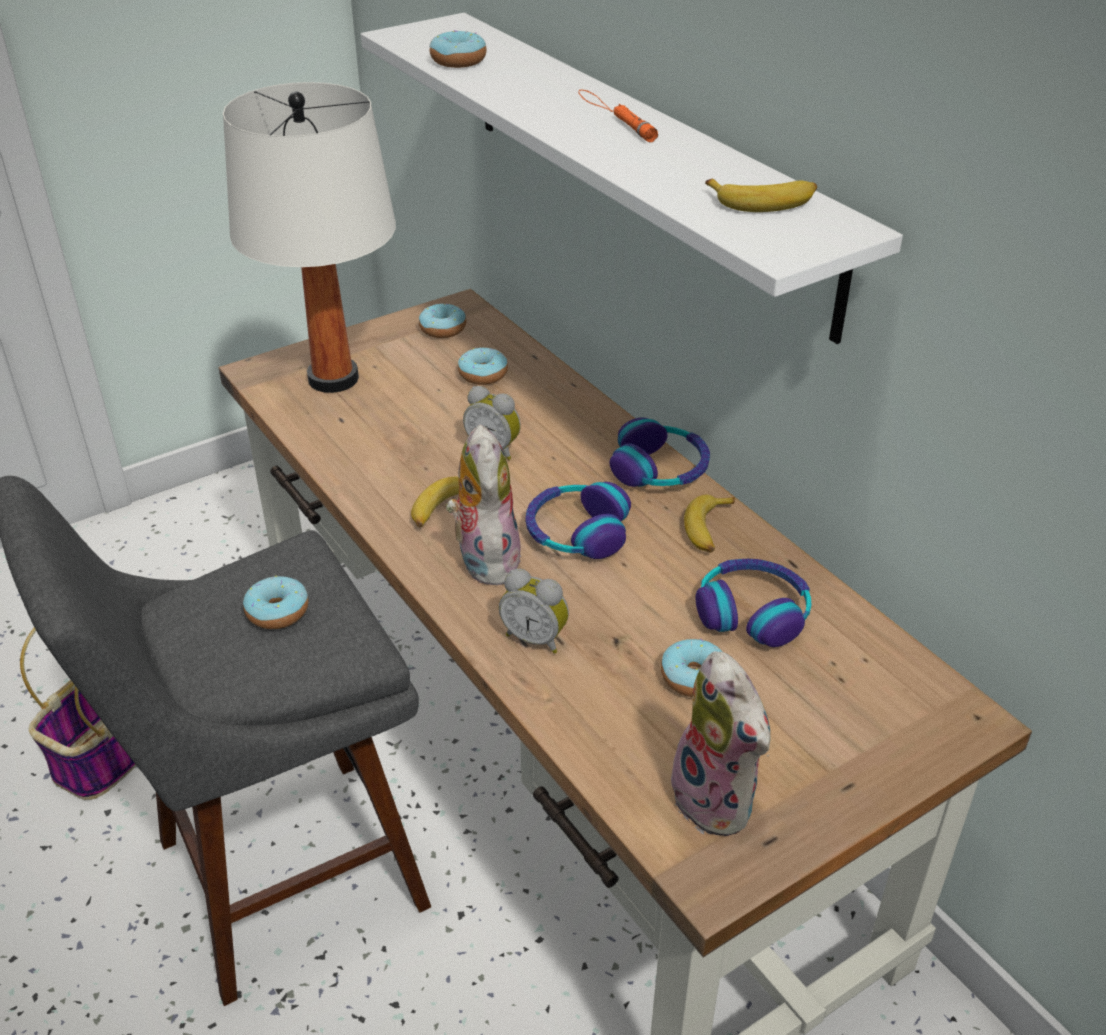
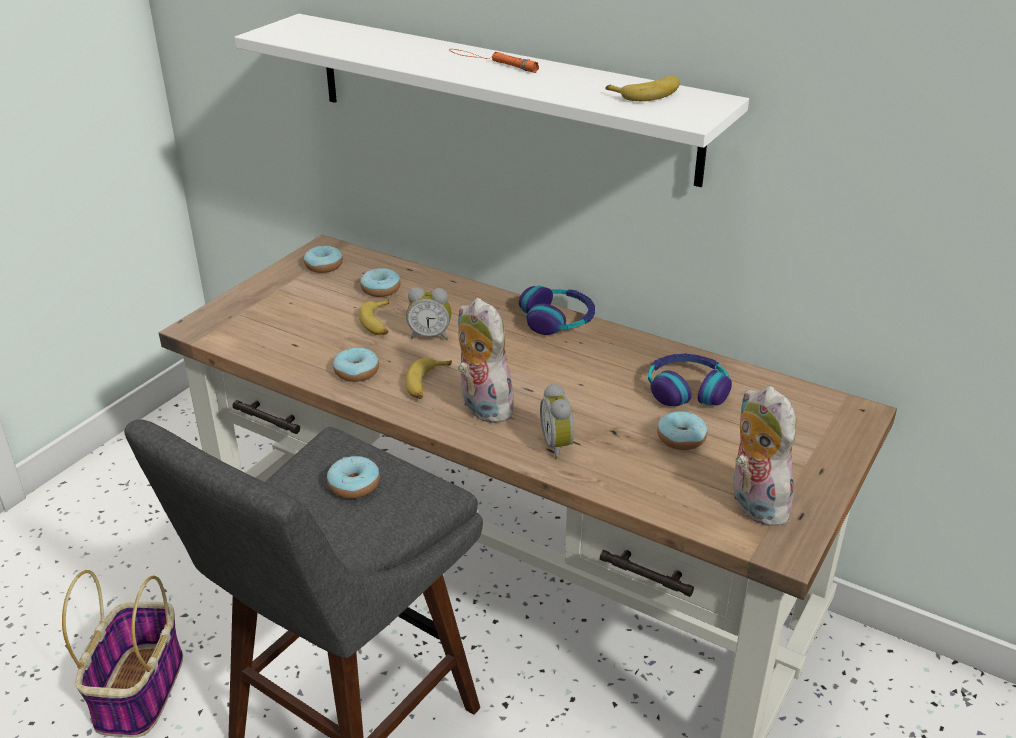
camera: 25 degrees left, 5 degrees down
white table lamp [223,82,396,393] -> none
donut [429,31,486,68] -> donut moved to [333,347,379,382]
alarm clock [499,569,569,654] -> alarm clock turned 75 degrees clockwise [540,383,574,459]
headphones [526,482,631,559] -> none
plush toy [671,651,770,836] -> plush toy turned 150 degrees counterclockwise [733,386,797,526]
banana [684,495,735,552] -> banana moved to [359,300,389,335]

